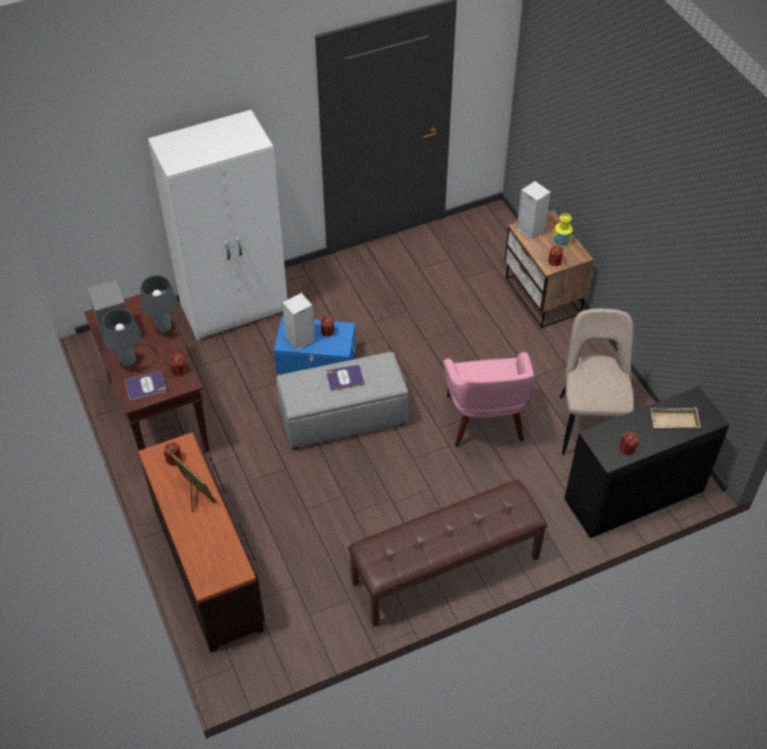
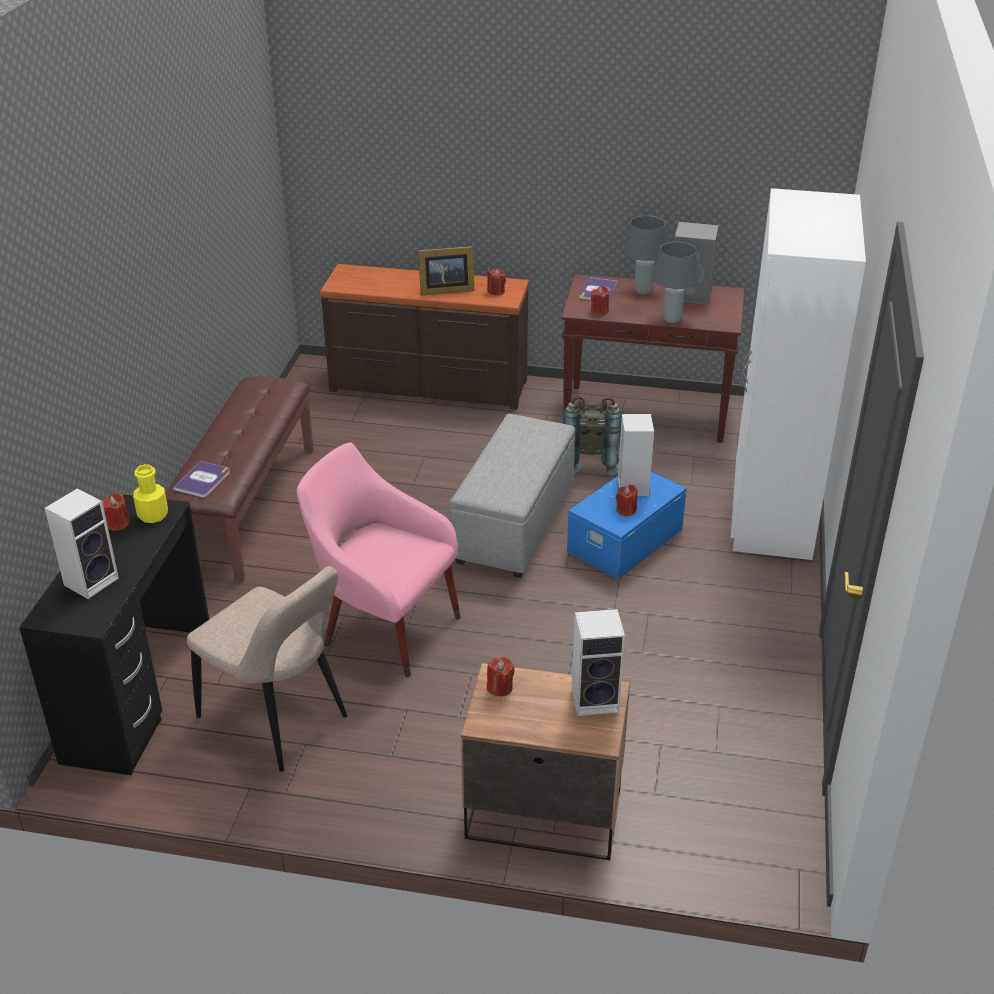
camera: 125 degrees right, 15 degrees down
book [326,365,365,391] -> book moved to [173,461,230,497]
yellow bottle [553,213,573,246] -> yellow bottle moved to [133,464,168,523]
beige tray [651,408,701,429] -> speaker [45,488,119,599]
none -> grey backpack [563,396,622,475]

